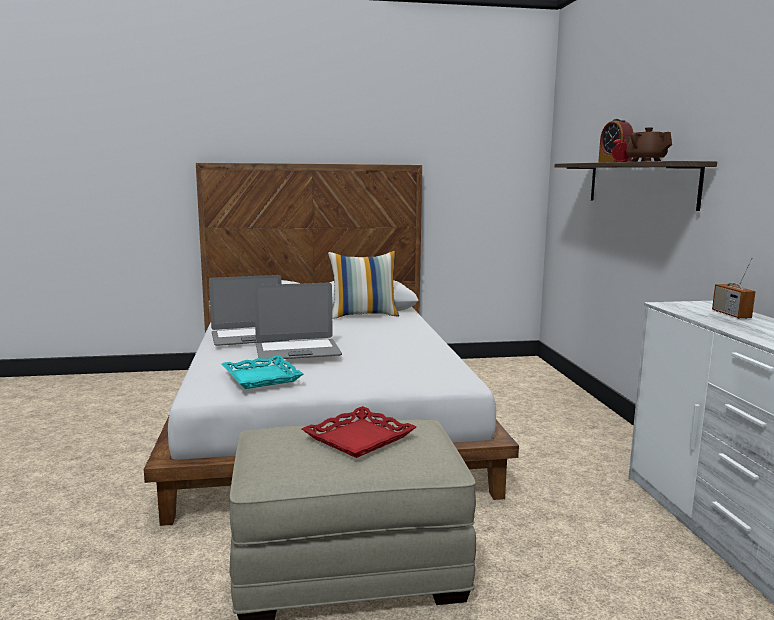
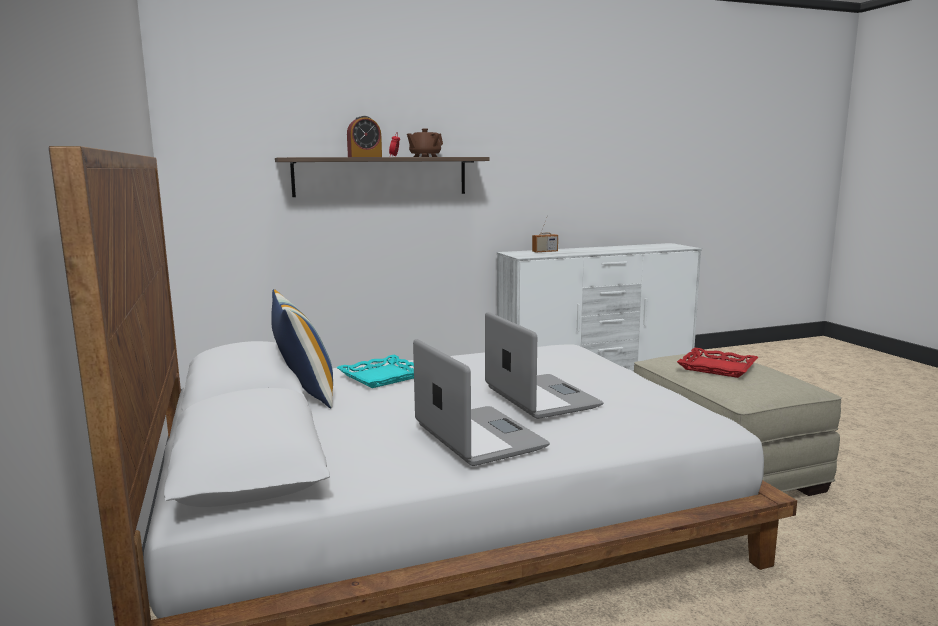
camera: 100 degrees left, 0 degrees up
turquoise tray [222,355,303,389] -> turquoise tray moved to [337,355,414,388]

